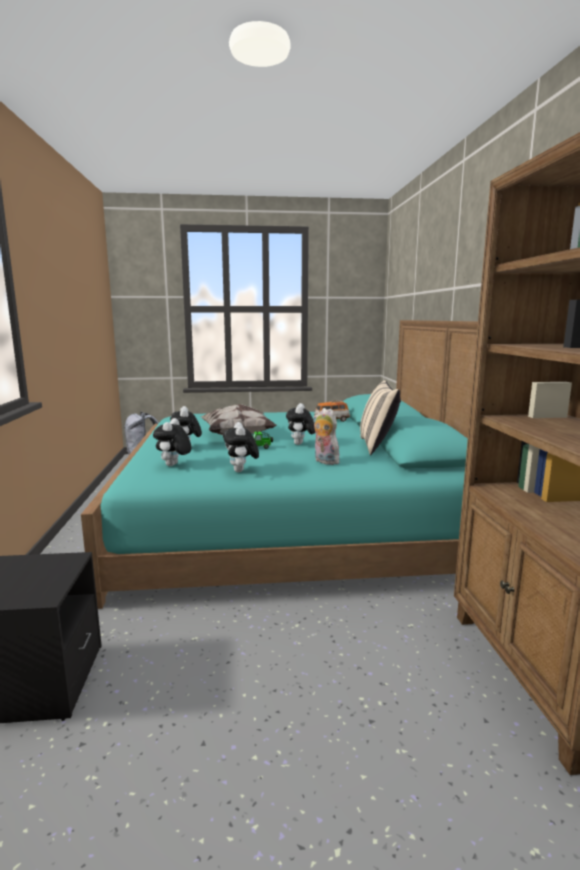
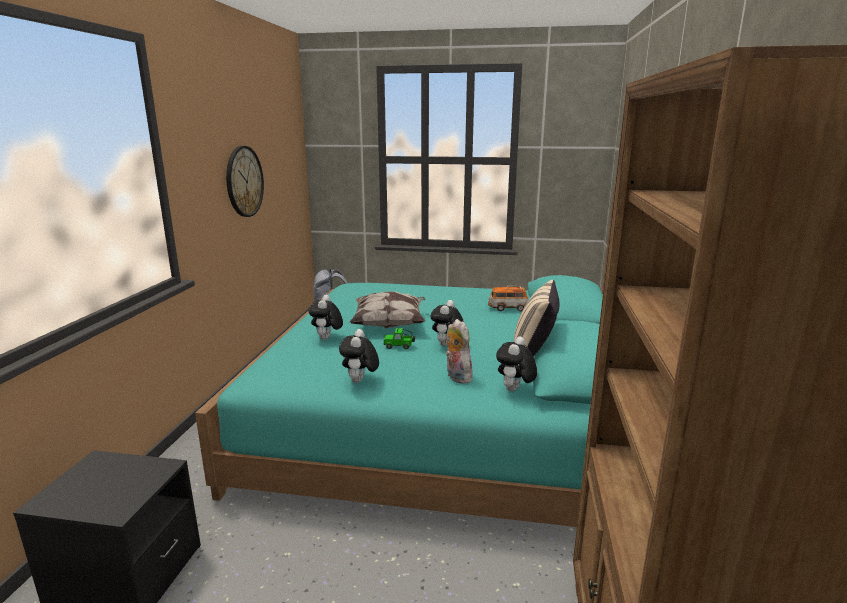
camera: 15 degrees right, 5 degrees up
plush toy [153,418,192,466] -> plush toy moved to [496,336,537,392]
none -> wall clock [226,146,264,217]

